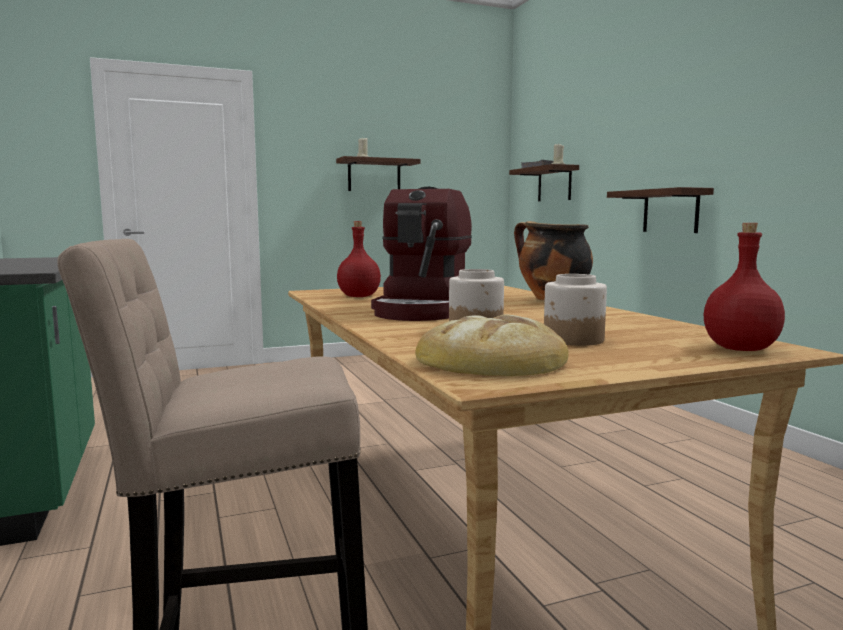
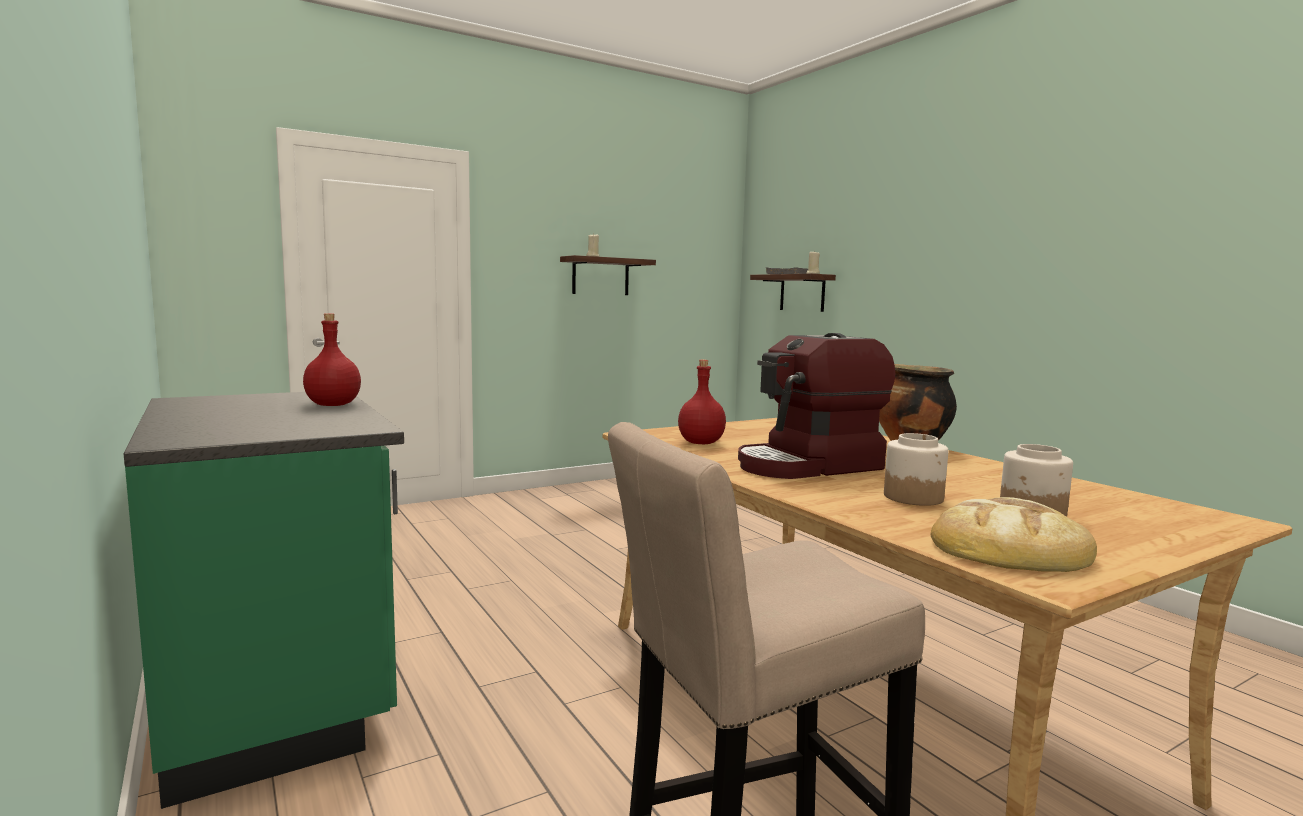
camera: 10 degrees left, 0 degrees up
coffee machine [371,187,472,321] -> coffee machine turned 60 degrees clockwise [738,333,895,479]
shelf [607,187,714,233] -> none
red bottle [704,223,785,351] -> red bottle moved to [303,313,361,406]

